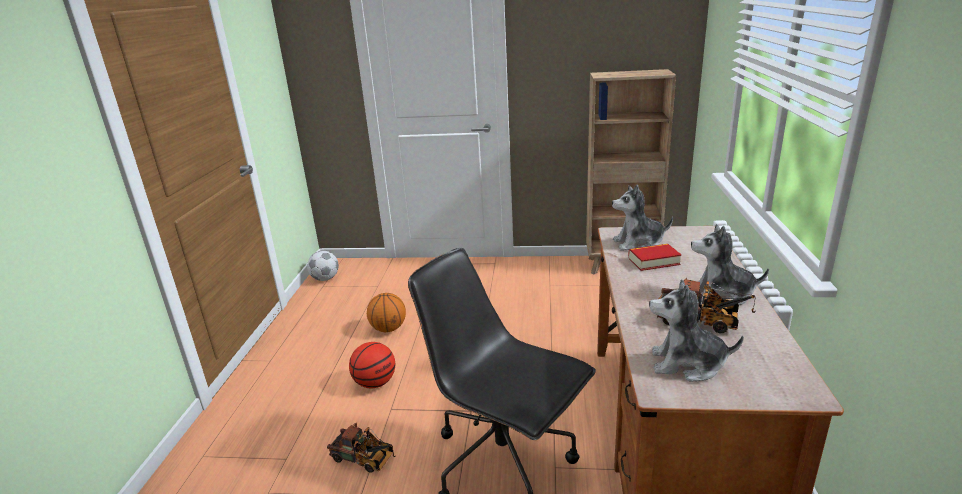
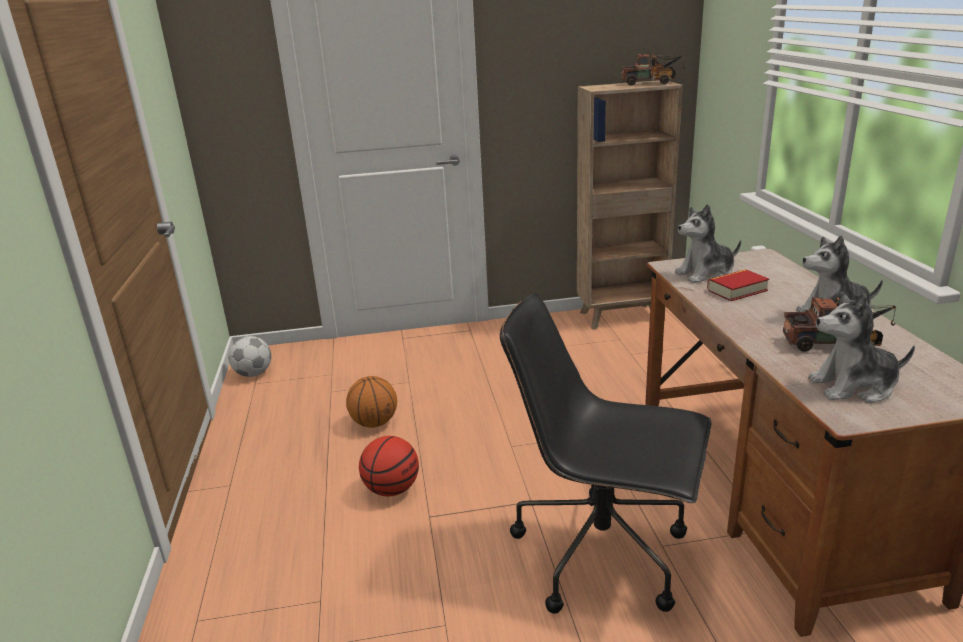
camera: 15 degrees left, 0 degrees up
toy truck [327,422,396,473] -> toy truck moved to [621,53,685,86]

